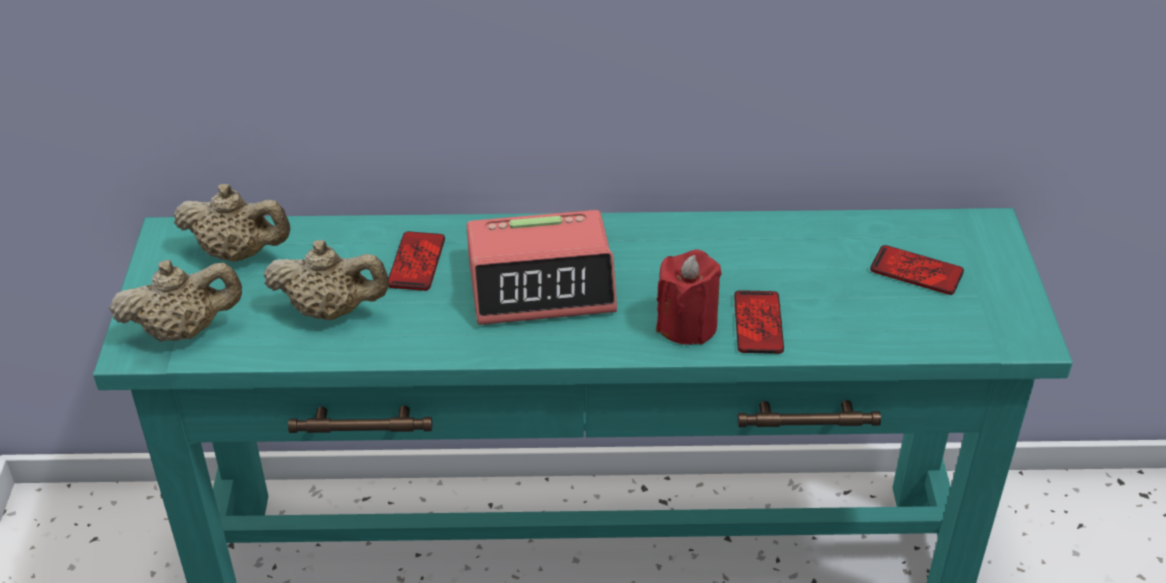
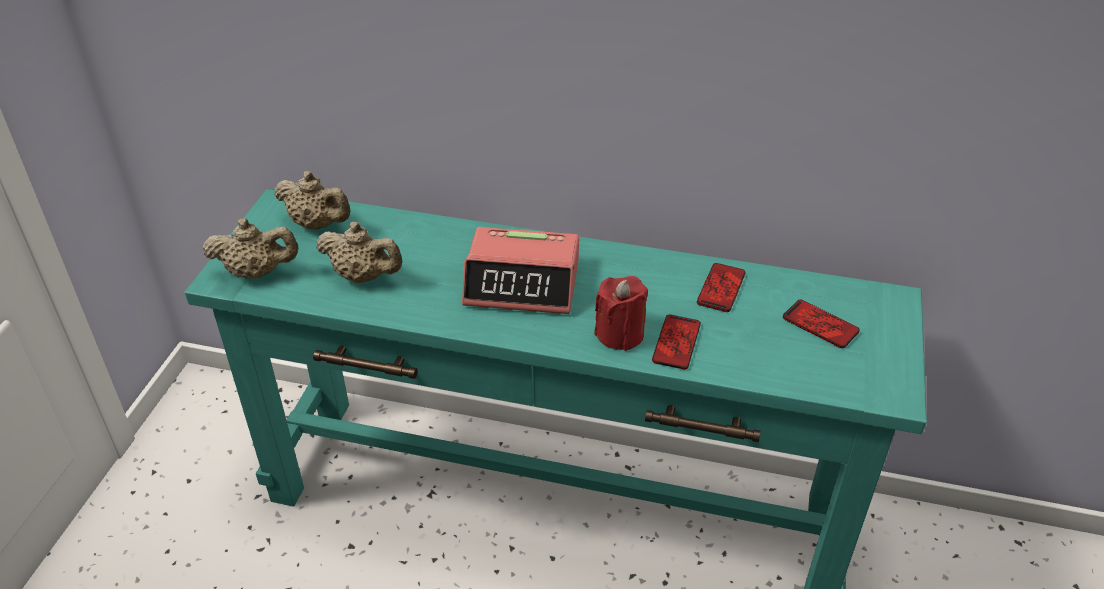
camera: 15 degrees right, 0 degrees up
phone [388,231,445,291] -> phone moved to [697,263,746,312]

